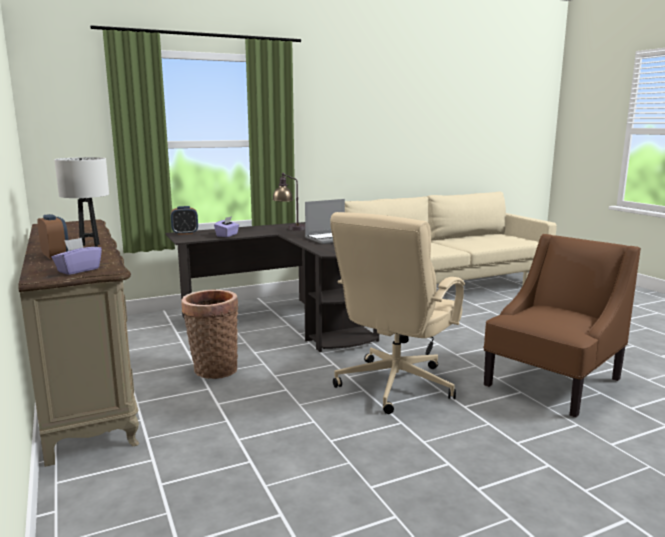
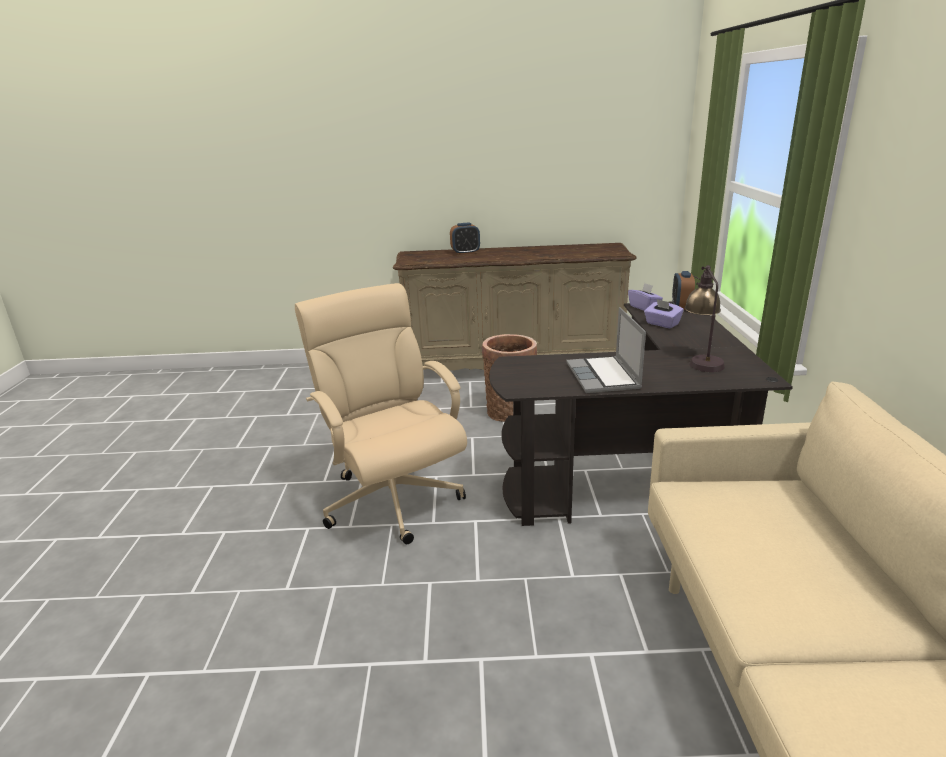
camera: 115 degrees right, 10 degrees up
purple tissue box [52,238,102,275] -> purple tissue box moved to [628,283,663,311]
white table lamp [54,157,109,247] -> none
brown armchair [483,234,641,418] -> none

